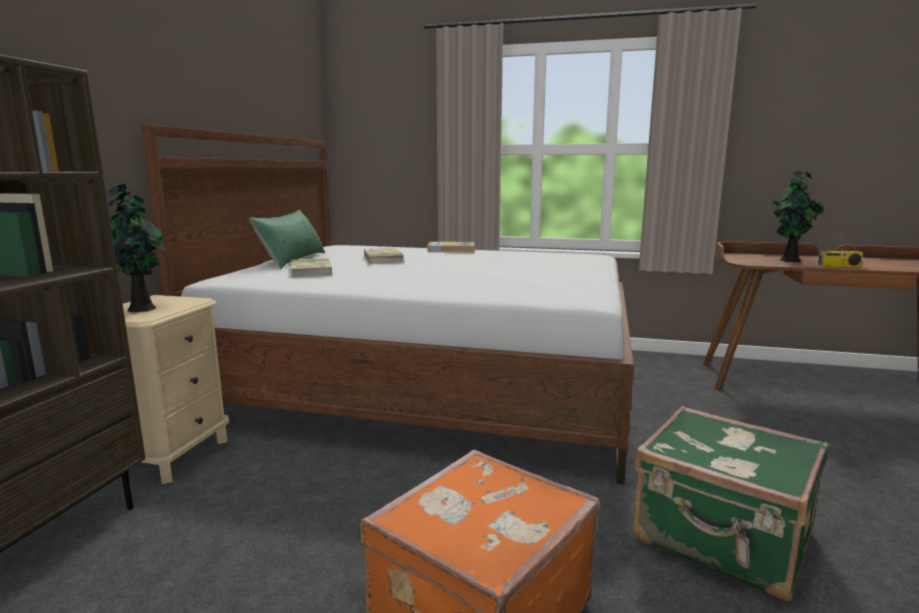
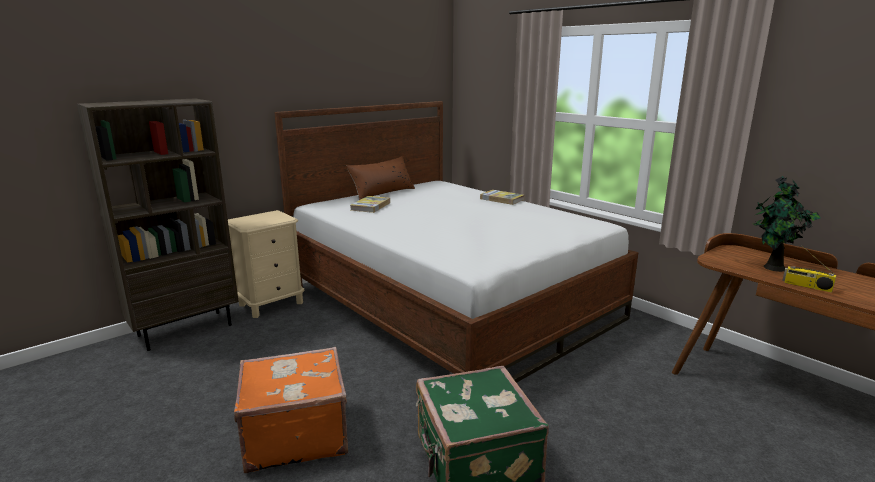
camera: 35 degrees right, 5 degrees up
potted plant [108,184,166,312] -> none
green pillow [249,210,325,269] -> brown pillow [346,156,415,200]
book [364,248,403,264] -> none

